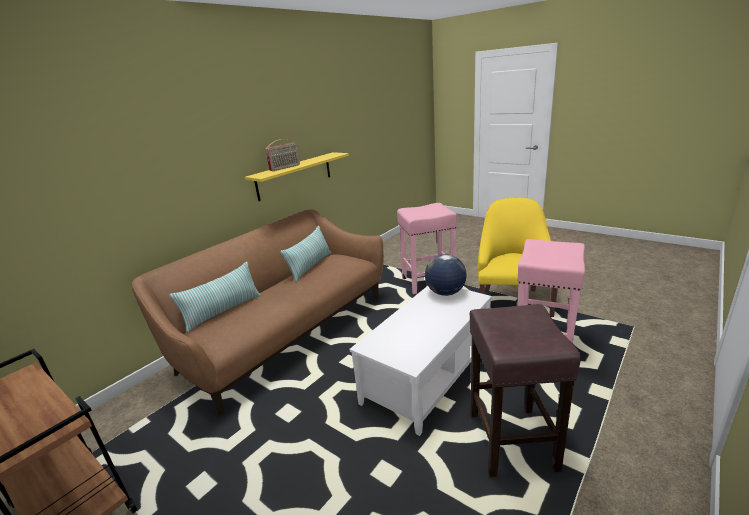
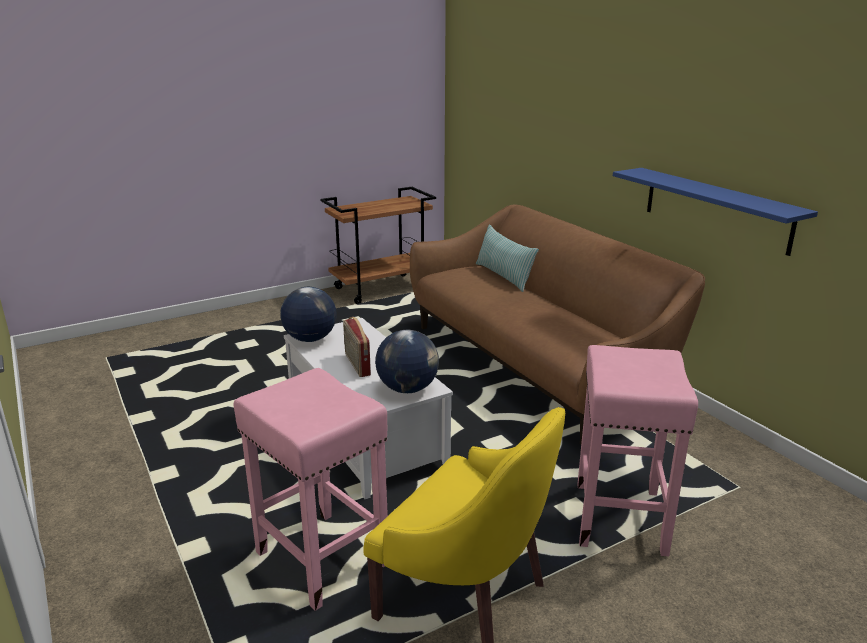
camera: 110 degrees right, 0 degrees up
yellow shelf [245,152,349,201] -> blue shelf [613,168,818,256]
radio [265,139,300,171] -> radio moved to [343,317,371,377]
pillow [280,226,331,282] -> none
brown stool [470,304,581,477] -> none
none -> globe [280,287,337,342]

